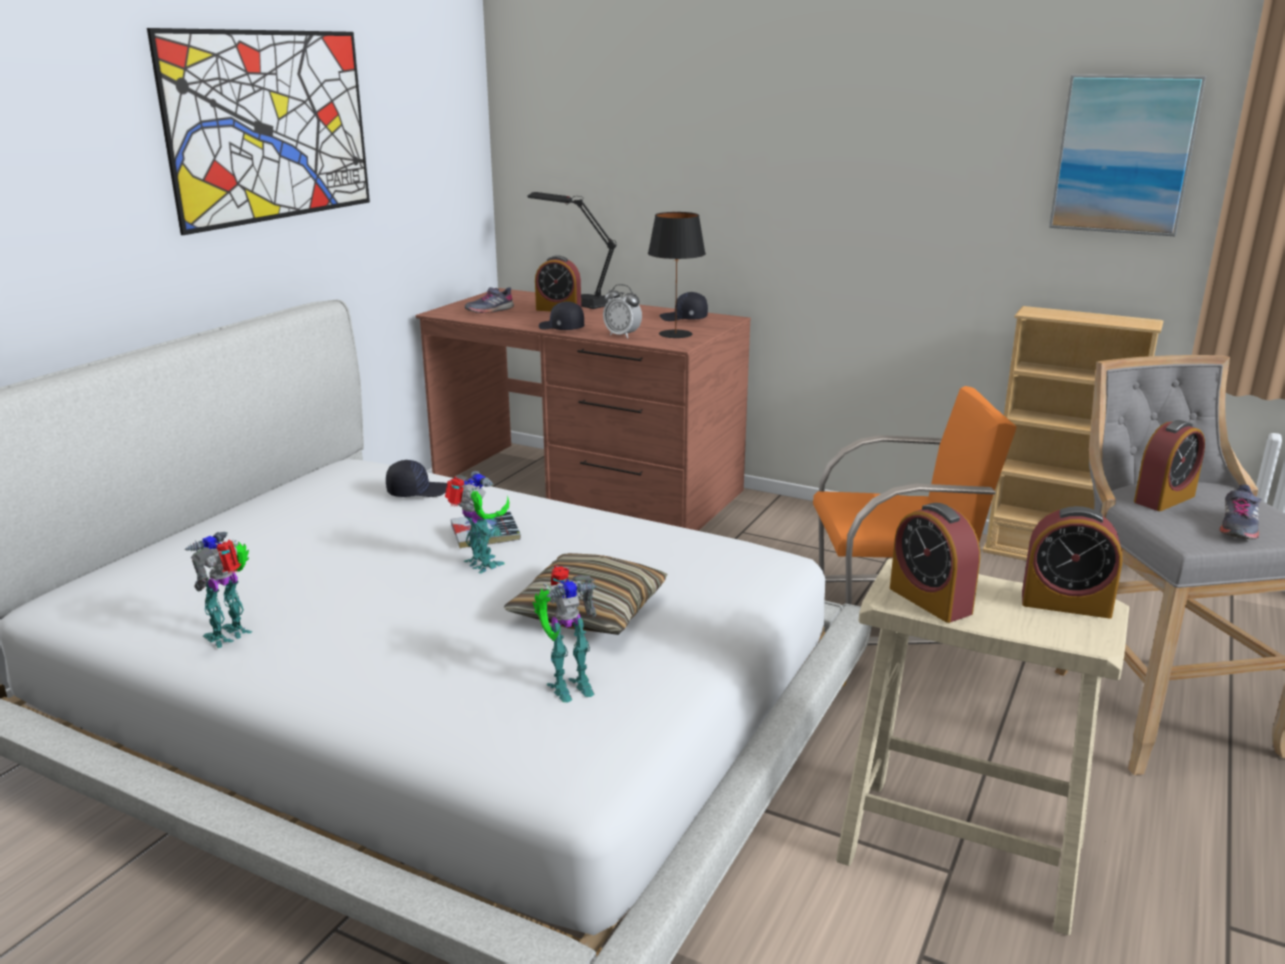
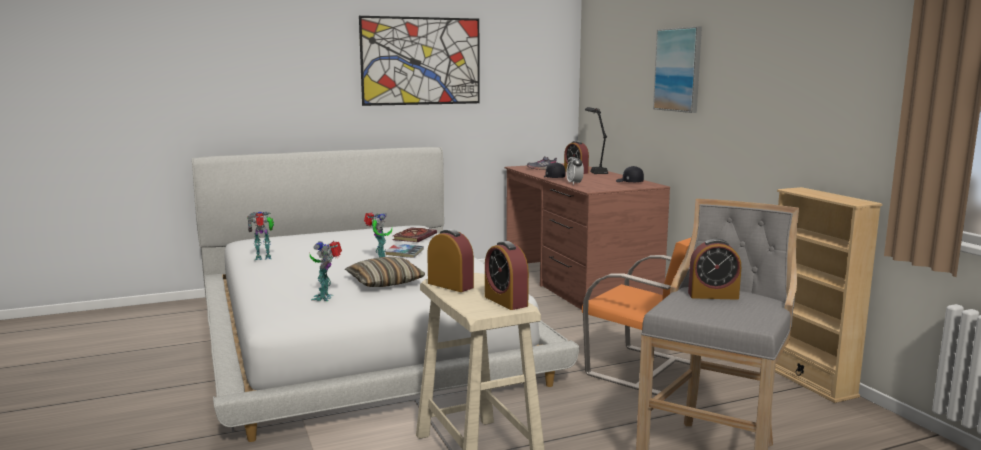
camera: 40 degrees right, 10 degrees down
black cap [386,460,447,497] -> book [392,227,437,242]
toy robot [533,565,597,703] -> toy robot turned 75 degrees clockwise [310,241,342,301]
black table lamp [648,212,706,338] -> none
alarm clock [890,503,980,623] -> alarm clock turned 120 degrees clockwise [427,229,474,292]
picture [1049,74,1206,237] -> picture moved to [653,26,702,113]
grey shoe [1219,484,1262,540] -> none

